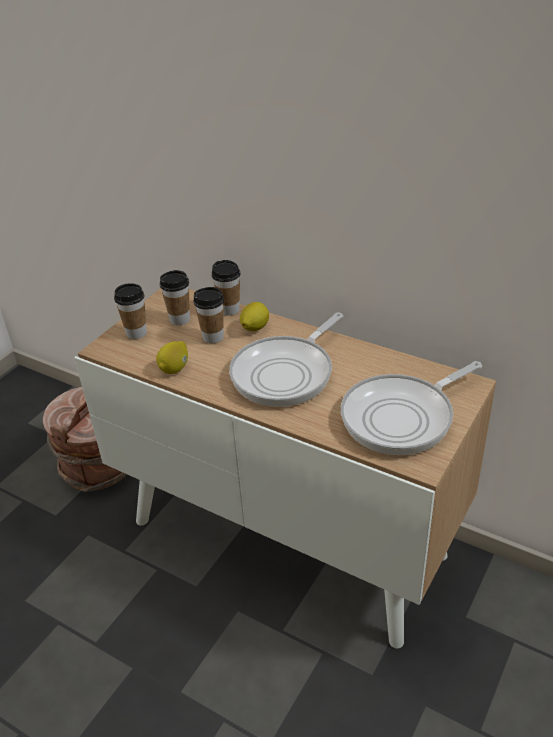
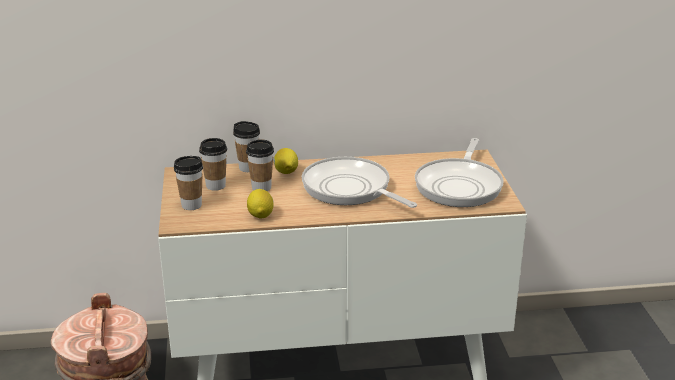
camera: 40 degrees left, 10 degrees down
frying pan [229,313,343,407] -> frying pan turned 135 degrees clockwise [302,157,417,208]

